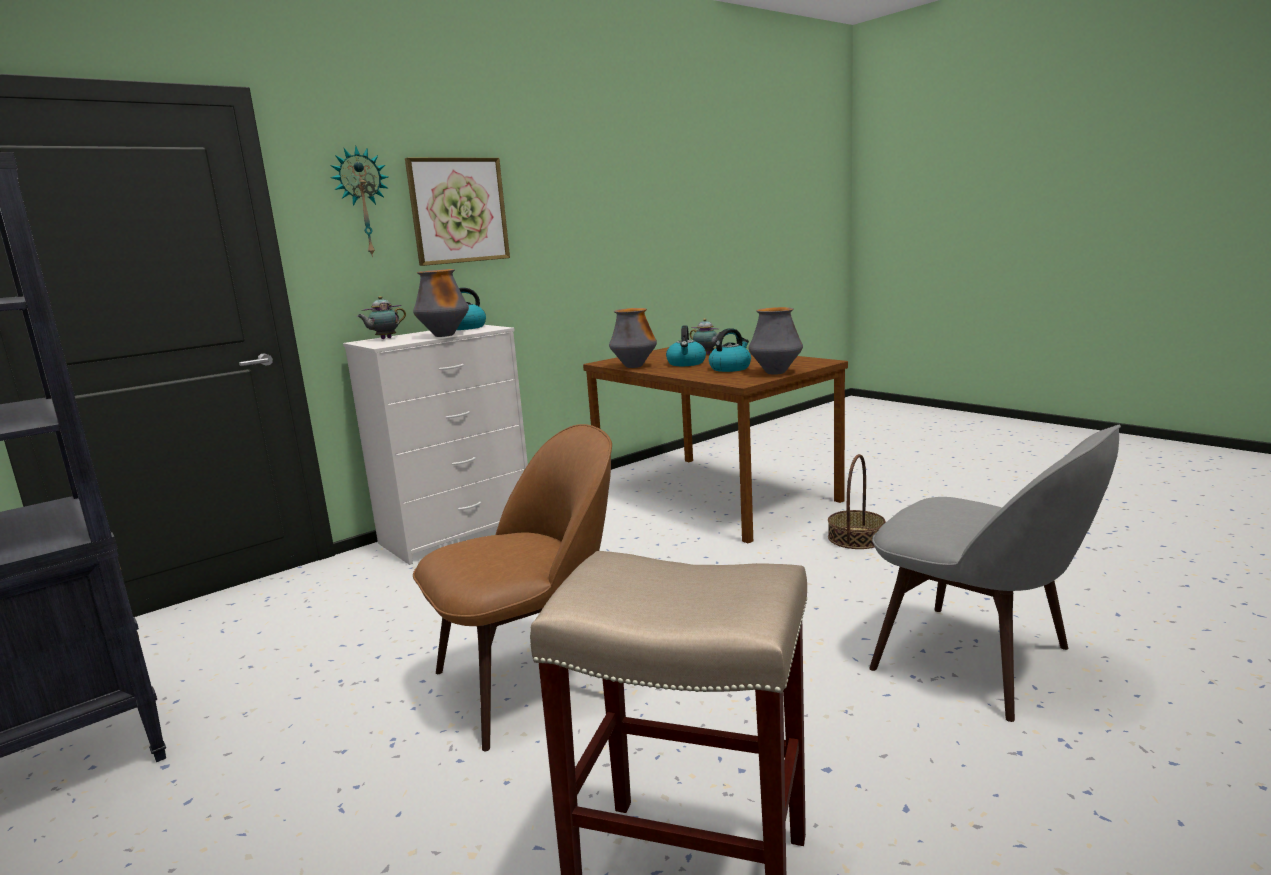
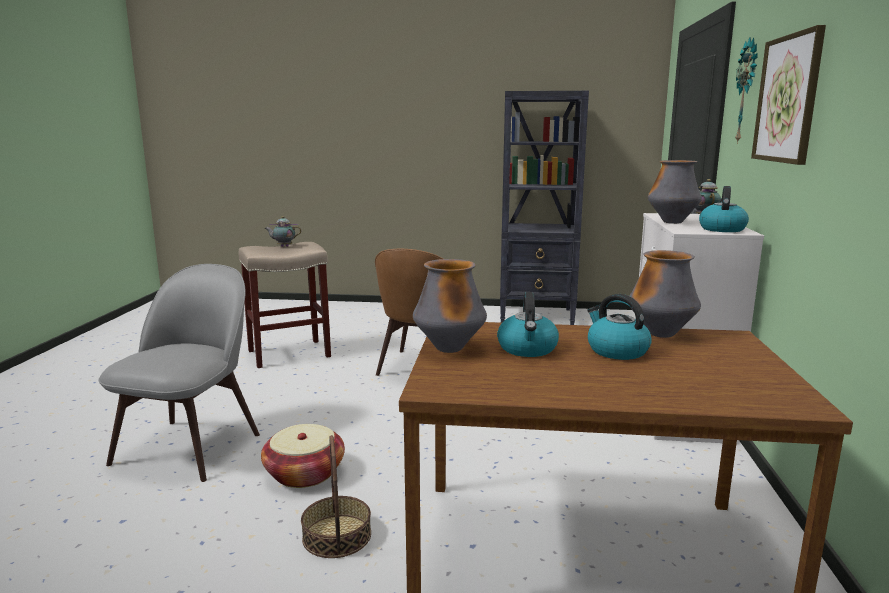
camera: 135 degrees right, 0 degrees up
teapot [690,318,720,355] -> teapot moved to [264,216,301,247]
grey chair [869,425,1121,722] -> grey chair turned 105 degrees clockwise [98,264,260,482]
none -> basket [261,424,345,488]

